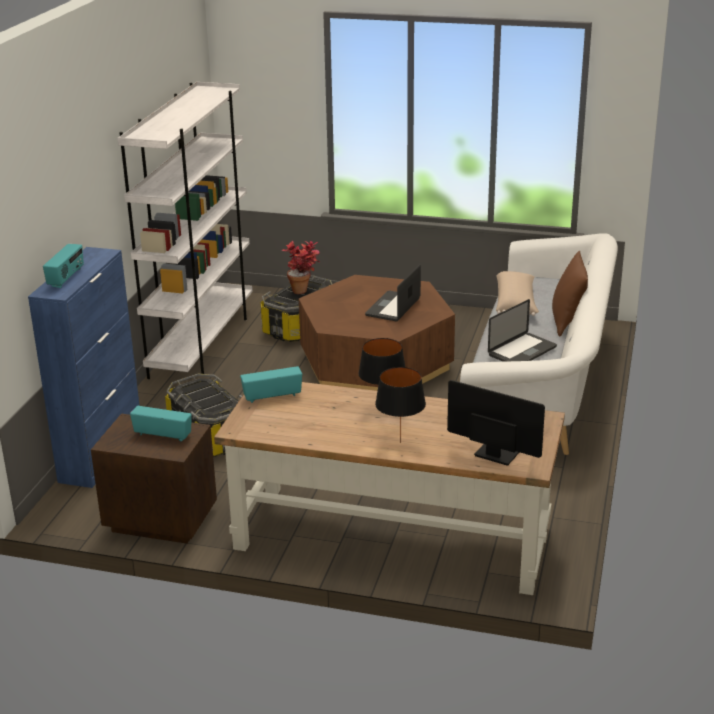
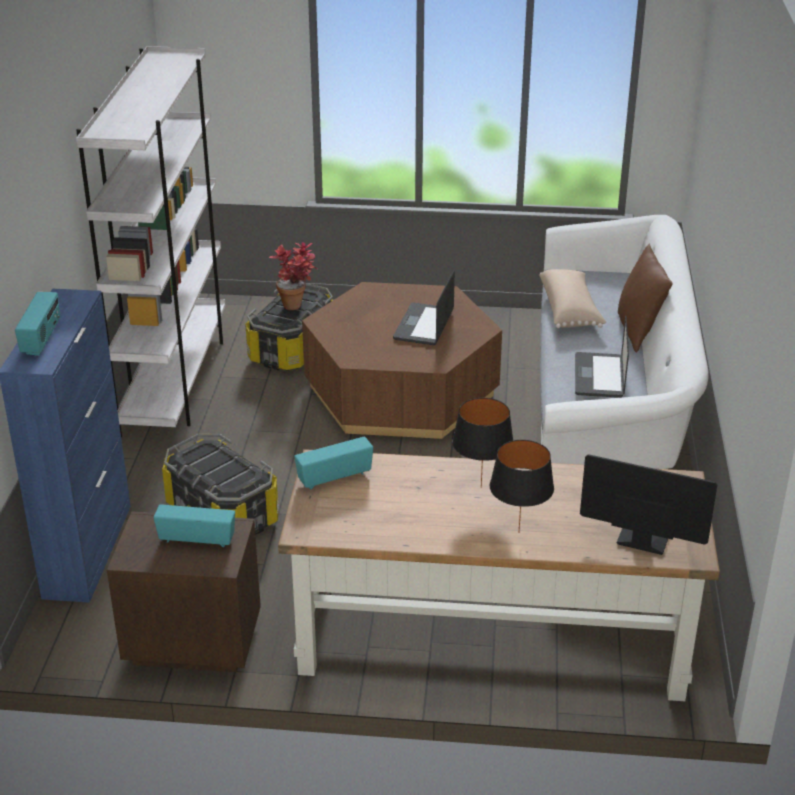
camera: 10 degrees left, 5 degrees up
laptop [488,299,557,362] -> laptop turned 150 degrees clockwise [575,315,629,398]

